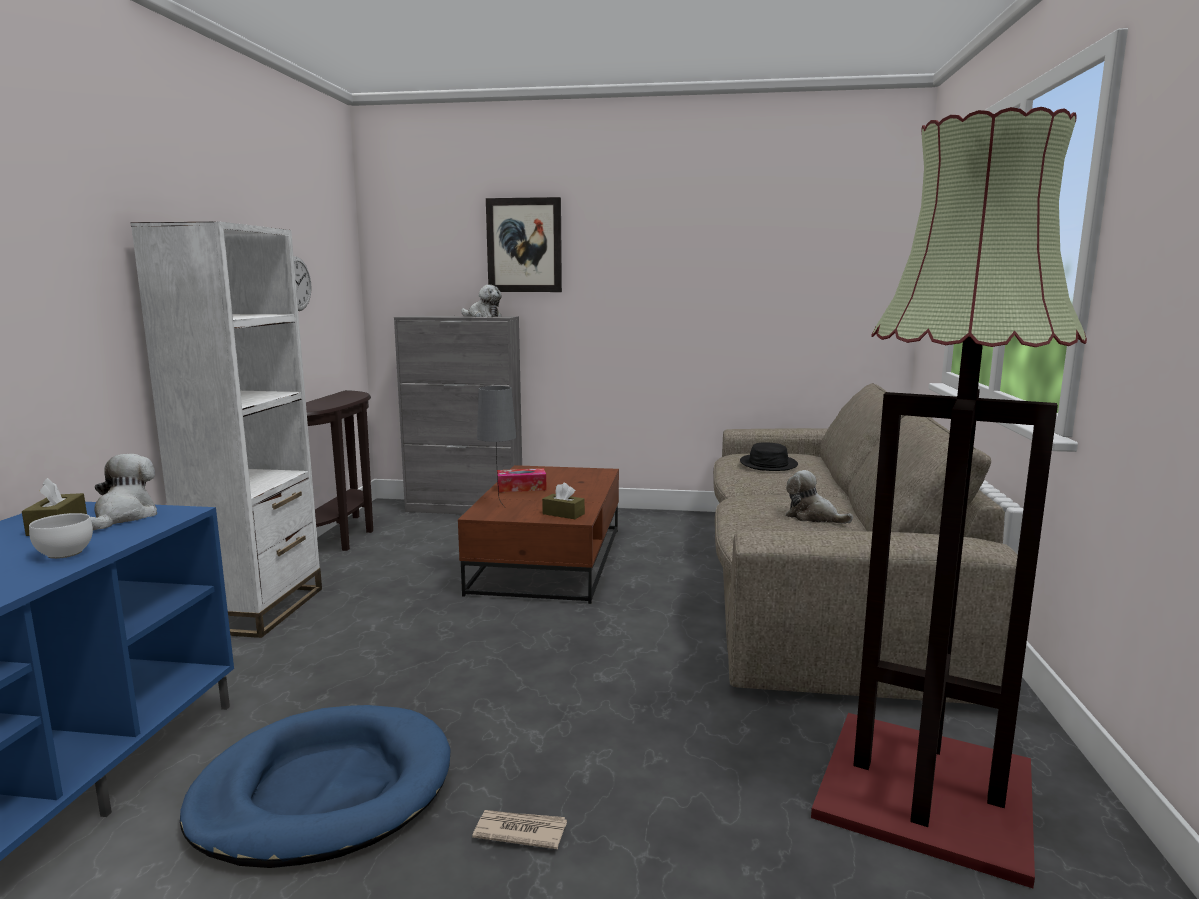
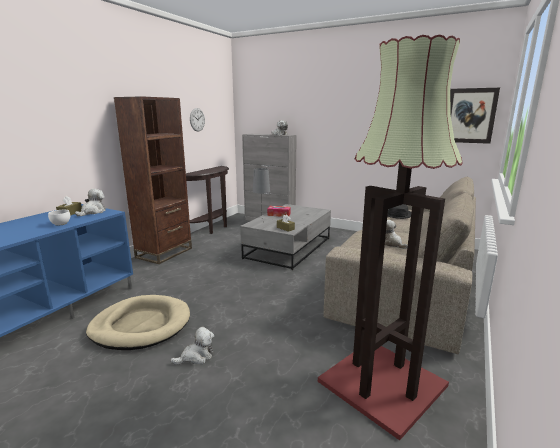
camera: 20 degrees right, 5 degrees up
white bookcase [130,221,322,638] -> brown bookcase [114,96,192,264]
blue dog bed [180,705,451,868] -> beige dog bed [86,295,190,350]
brown coffee table [458,465,619,604] -> grey coffee table [240,204,331,270]
newspaper [472,810,567,849] -> plush toy [170,327,214,365]
picture [486,197,562,292] -> picture moved to [450,88,500,144]

